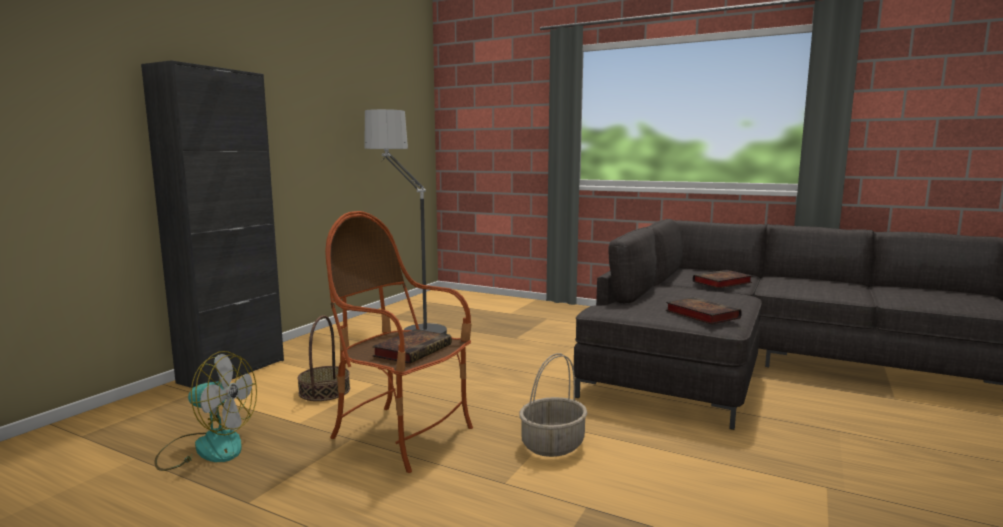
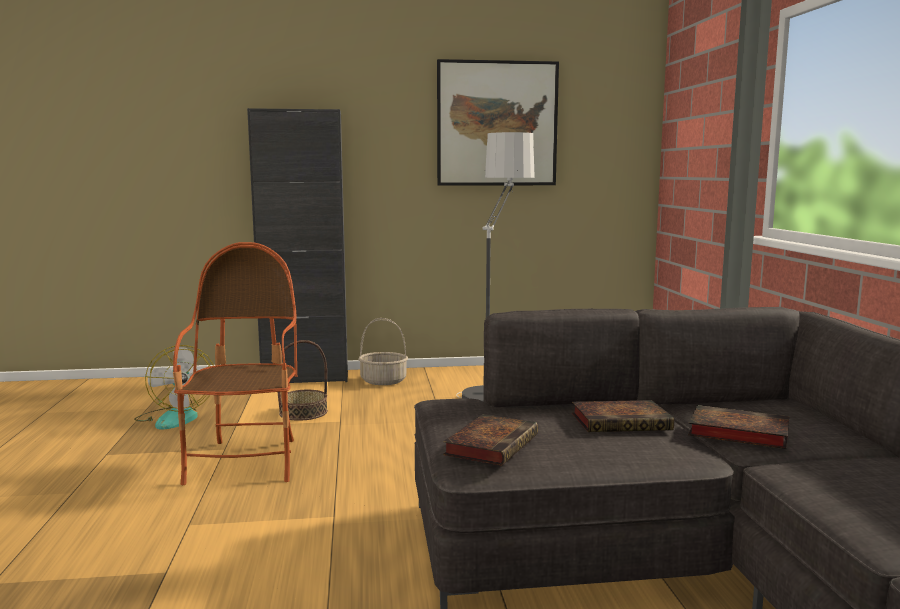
camera: 55 degrees right, 0 degrees up
book [372,329,452,364] -> book moved to [572,400,674,432]
basket [519,353,587,457] -> basket moved to [358,318,408,385]
none -> picture [437,59,559,186]

